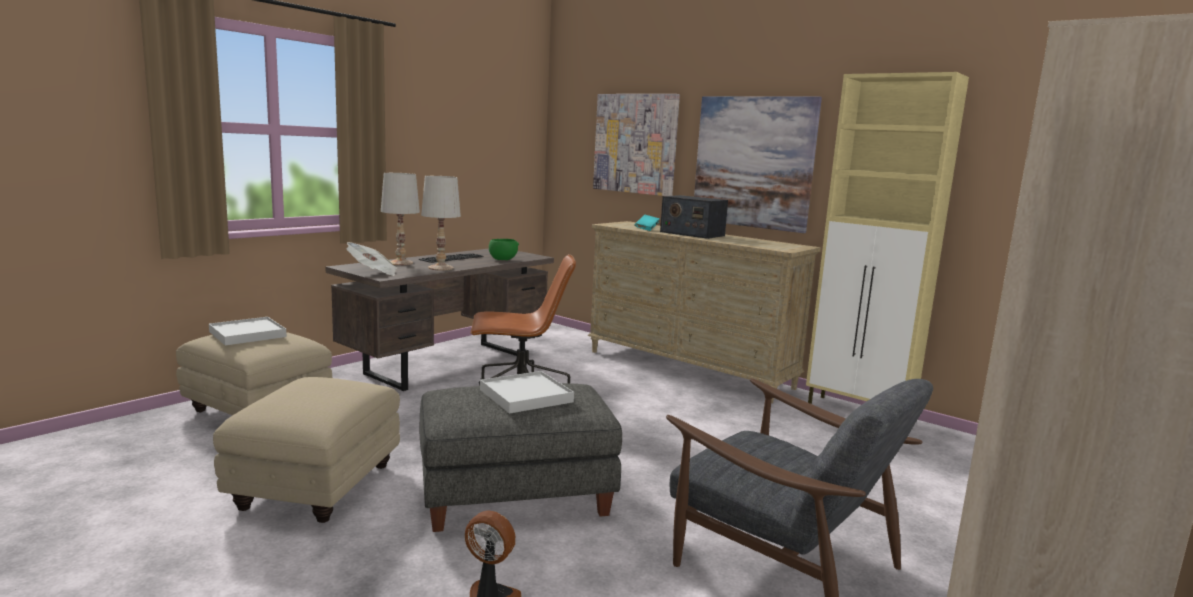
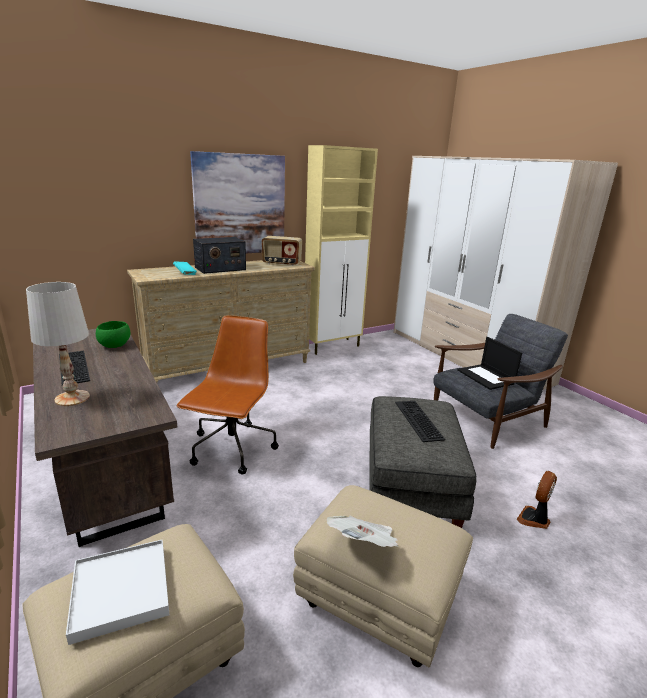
camera: 70 degrees left, 10 degrees up
newspaper [347,242,397,276] -> newspaper moved to [327,516,399,547]
white table lamp [421,176,461,270] -> none
white tray [480,371,574,414] -> keyboard [395,401,445,442]
picture [593,94,680,196] -> none
none -> radio [261,236,302,266]
none -> laptop [457,337,522,390]

